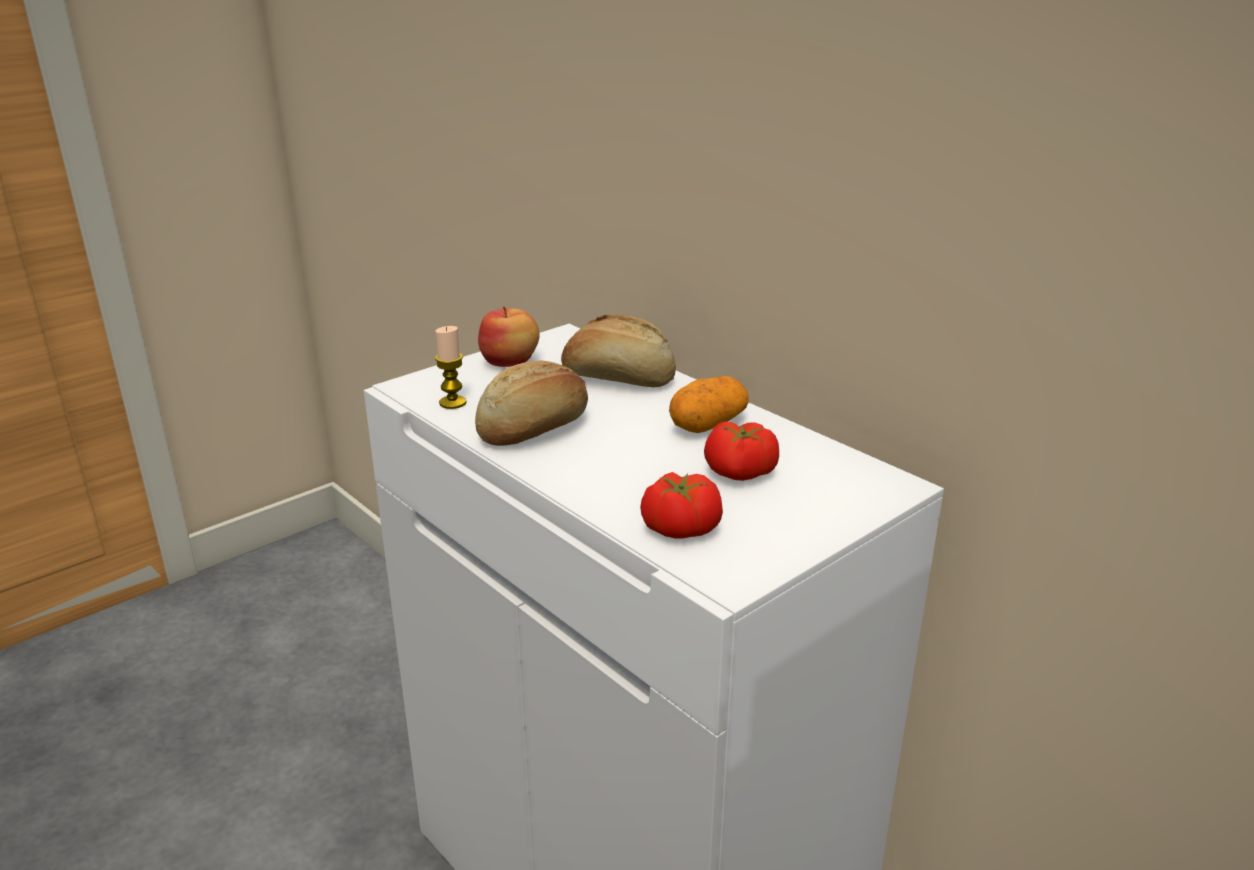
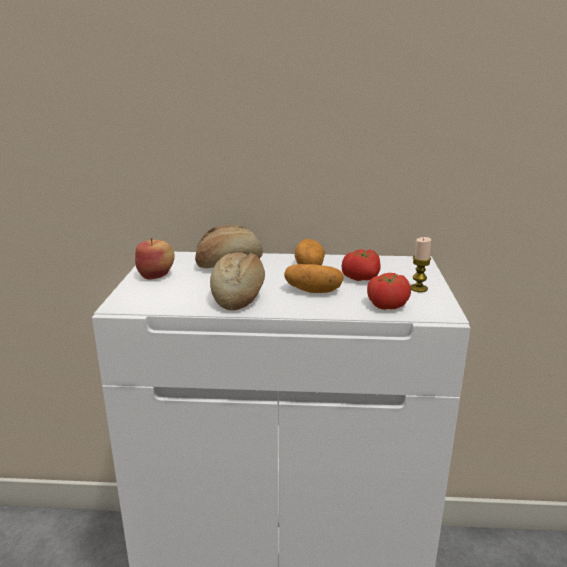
camera: 45 degrees left, 5 degrees down
candle [435,326,466,409] -> candle moved to [410,237,431,292]
none -> potato [284,264,344,293]

